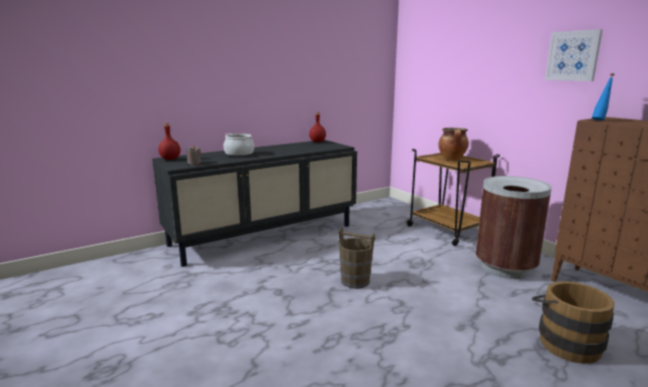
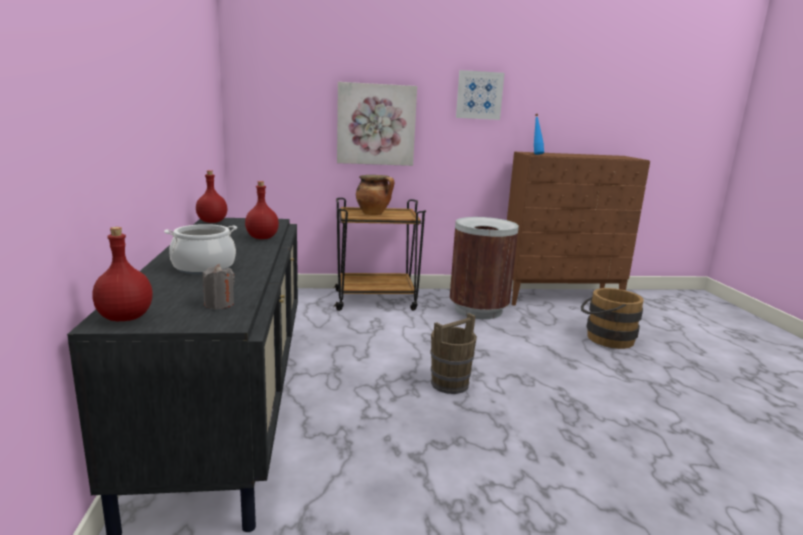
camera: 65 degrees left, 0 degrees up
none -> red bottle [245,181,279,239]
none -> picture [337,82,417,166]

